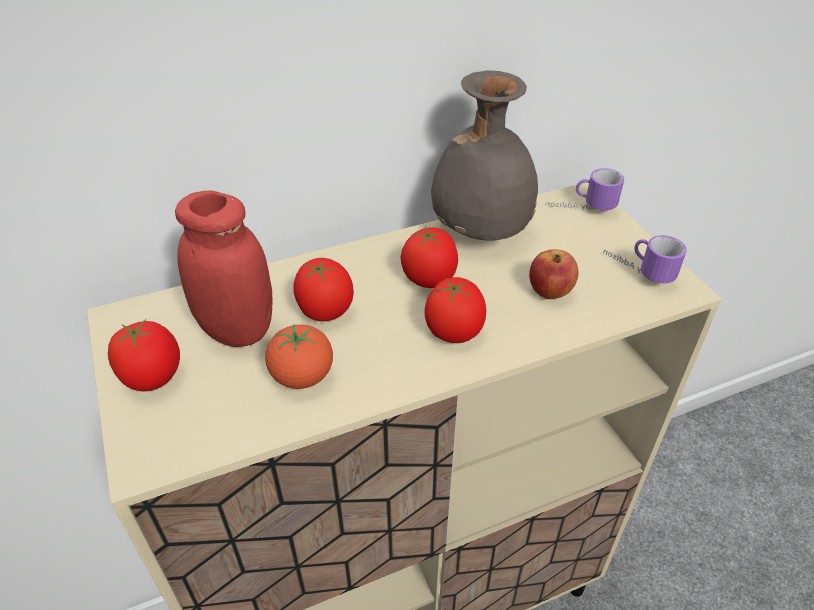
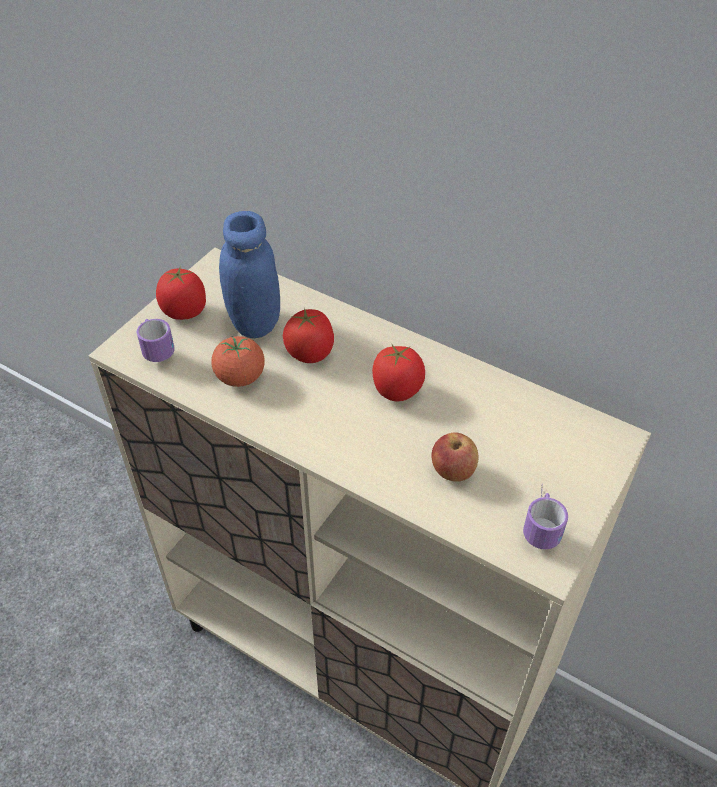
camera: 55 degrees right, 5 degrees up
red jar [175,191,273,347] -> blue jar [219,211,280,338]
tomato [424,277,486,343] -> none
grey vase [431,70,538,240] -> none
mug [545,168,624,211] -> mug moved to [137,319,175,362]

